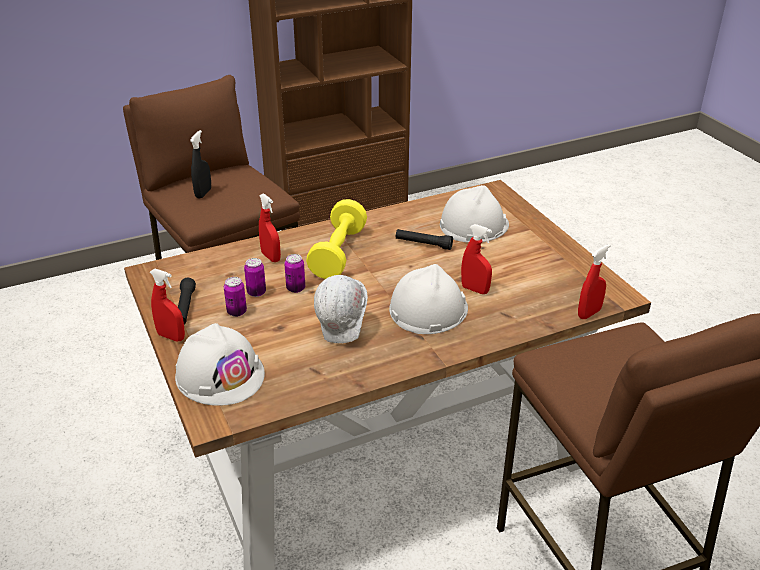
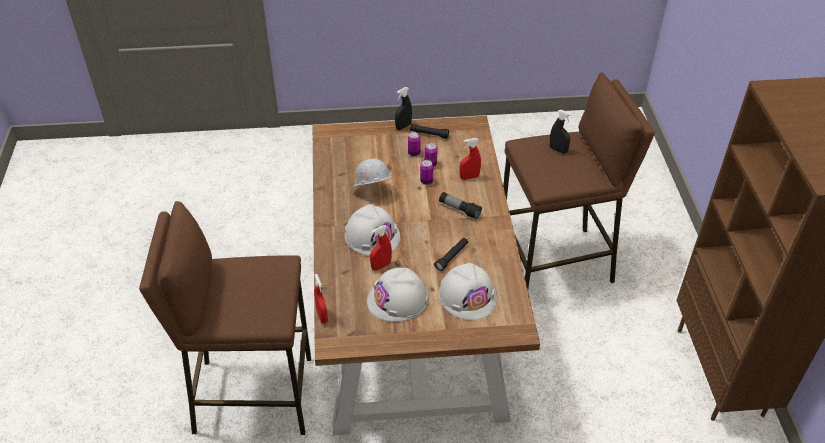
camera: 110 degrees right, 10 degrees up
red spray bottle [150,269,185,341] -> black spray bottle [395,87,412,130]
white hard hat [175,323,265,406] -> white hard hat moved to [367,268,429,322]
yellow dumbbell [306,199,367,279] -> flashlight [439,192,482,220]

